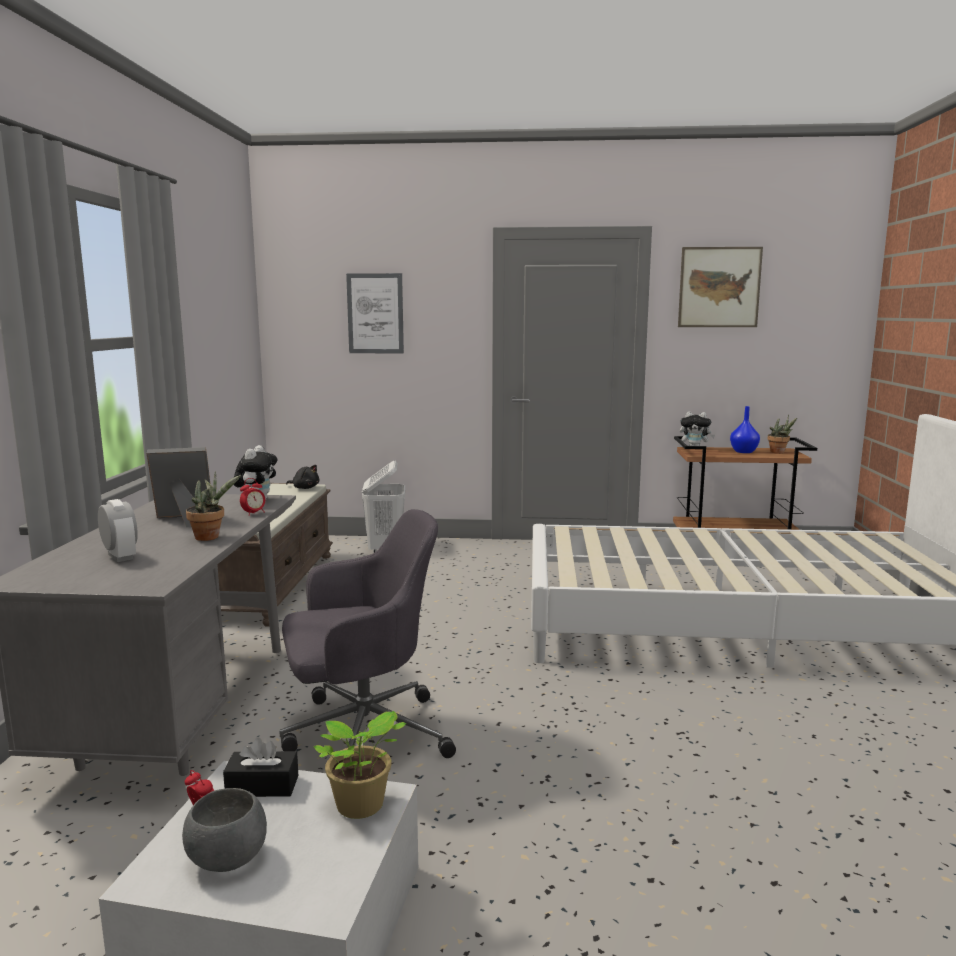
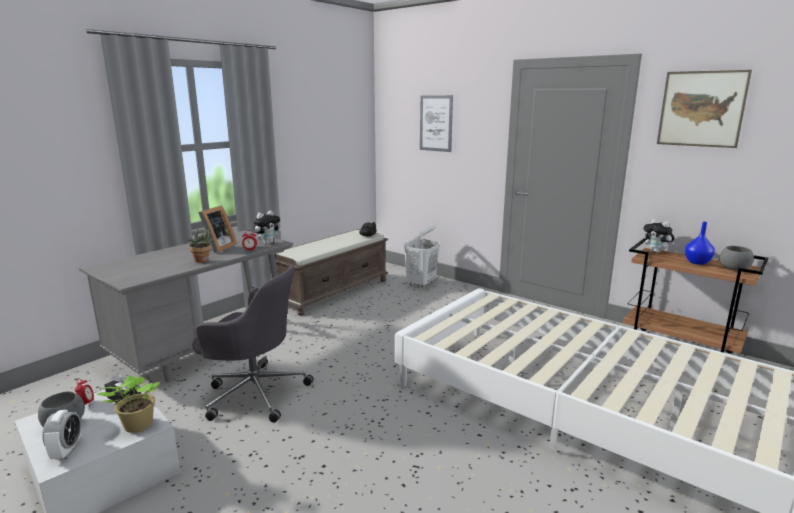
camera: 35 degrees right, 5 degrees up
alarm clock [98,499,138,562] -> alarm clock moved to [42,410,81,460]
picture frame [146,447,210,528] -> picture frame turned 90 degrees clockwise [198,205,237,253]
potted plant [768,415,797,454] -> grey bowl [720,246,754,271]

